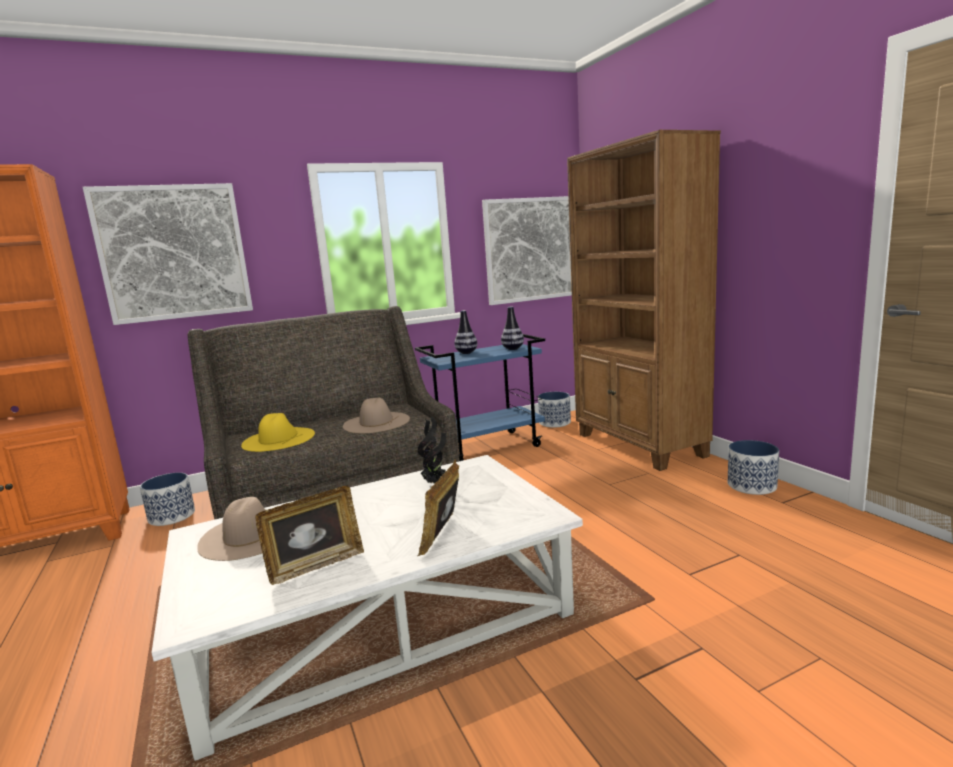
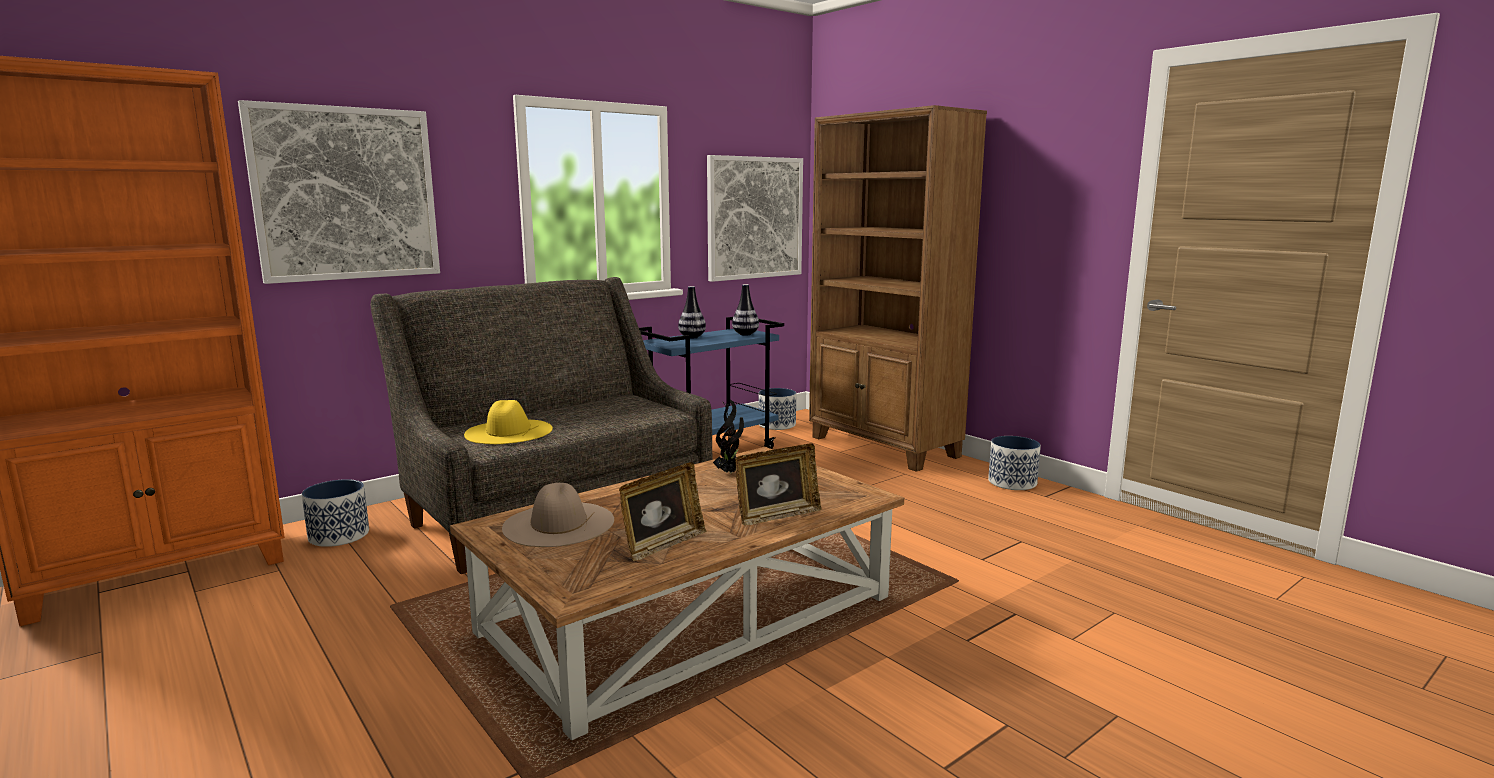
camera: 15 degrees left, 0 degrees up
white coffee table [152,455,583,761] -> brown coffee table [450,447,904,740]
beige hat [343,398,410,433] -> none
picture frame [417,459,459,556] -> picture frame turned 120 degrees counterclockwise [735,443,822,525]

